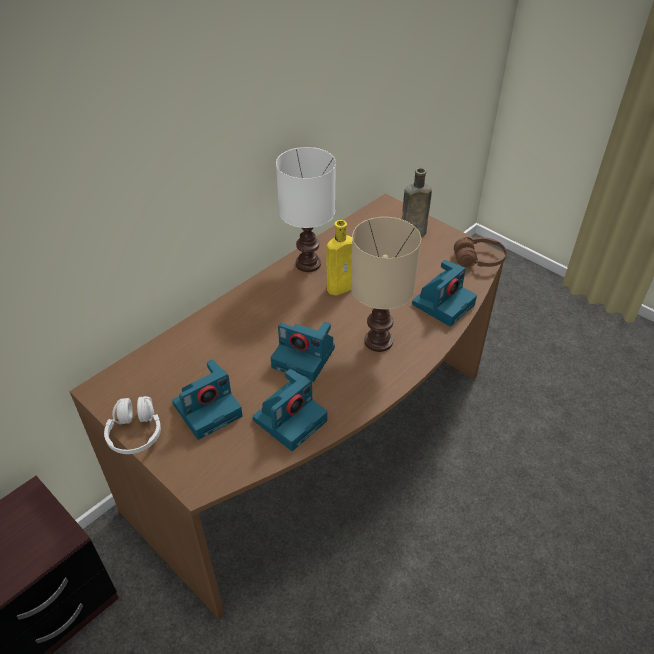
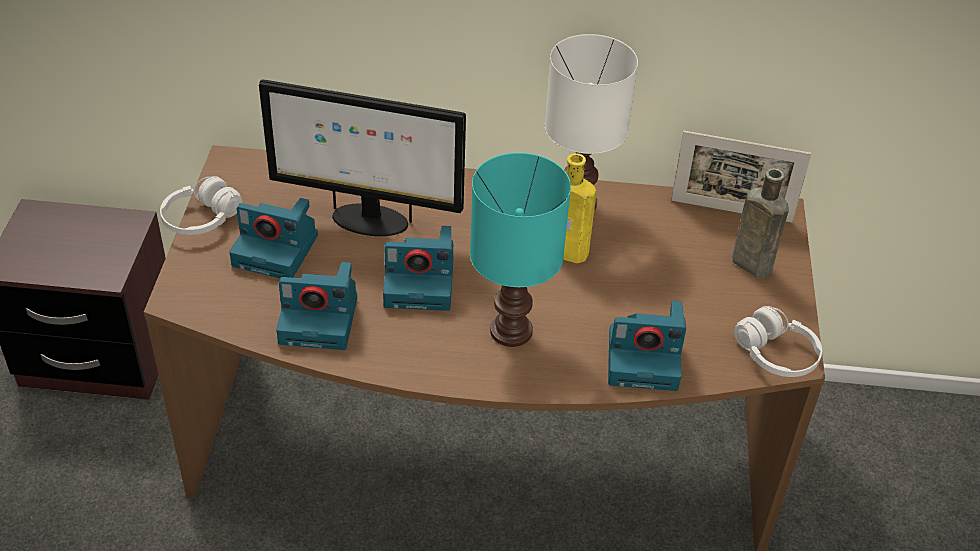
camera: 50 degrees right, 0 degrees up
camera [271,322,335,382] -> camera turned 75 degrees counterclockwise [383,226,453,311]
beige table lamp [351,217,421,352] -> turquoise table lamp [470,153,571,347]
brown headphones [454,237,507,267] -> white headphones [734,306,822,377]
none -> monitor [259,80,466,236]
none -> picture frame [671,131,811,223]

